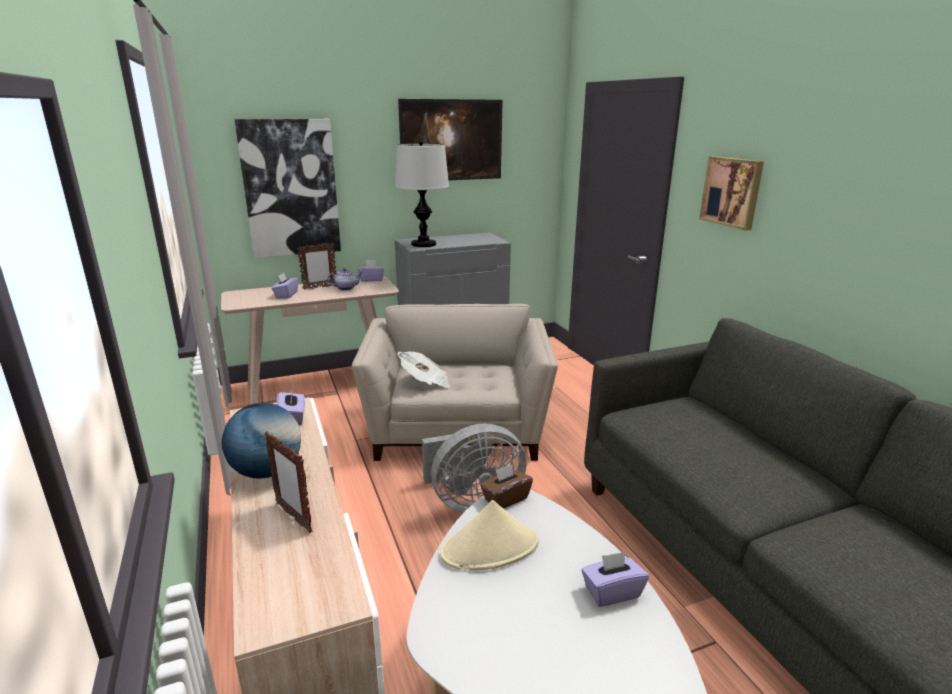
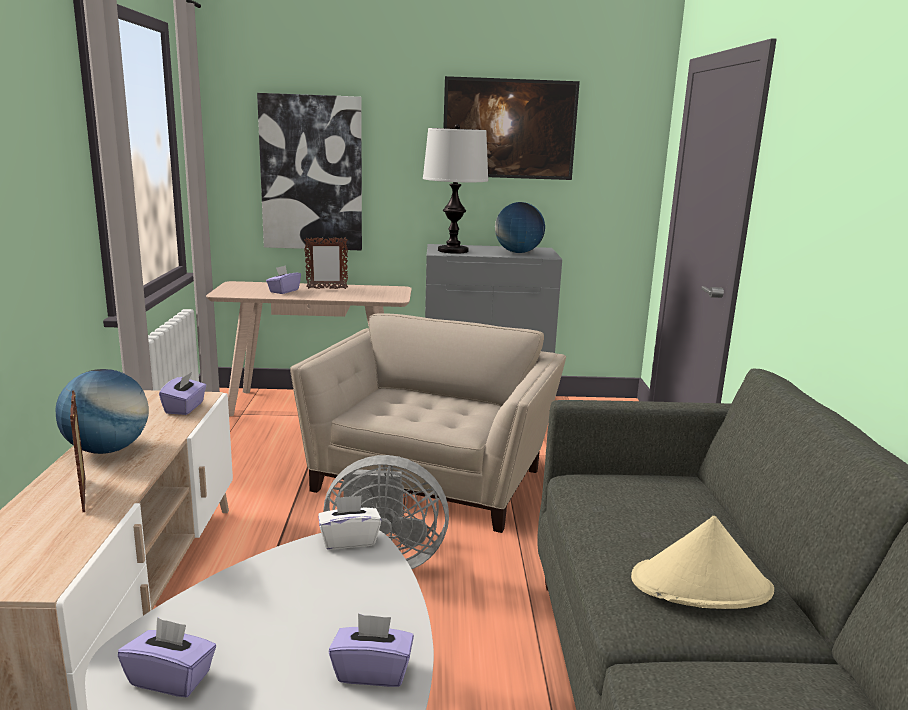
camera: 20 degrees right, 5 degrees down
teapot [327,268,363,291] -> none
purple tissue box [358,260,384,282] -> purple tissue box moved to [118,617,216,697]
newspaper [397,351,450,388] -> none
beige hat [440,500,539,570] -> beige hat moved to [631,516,774,609]
brown tissue box [480,464,533,509] -> white tissue box [318,495,381,550]
picture [699,156,764,231] -> none
none -> globe [495,202,545,253]

